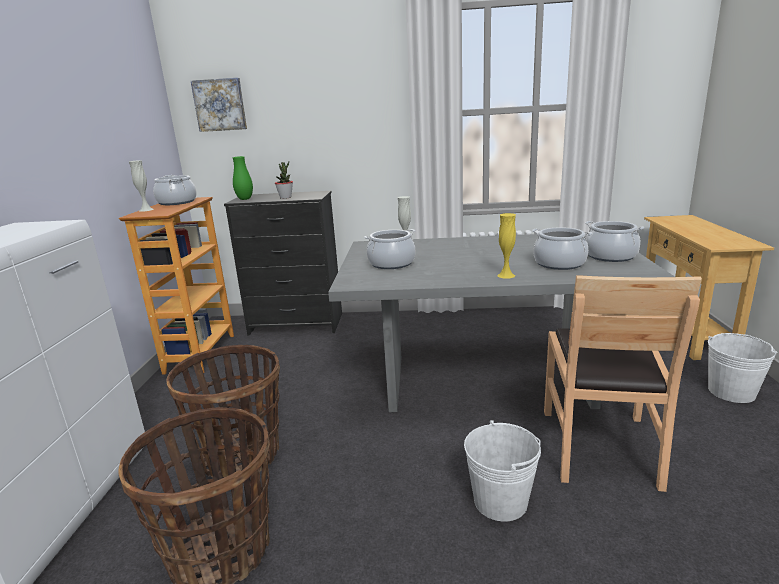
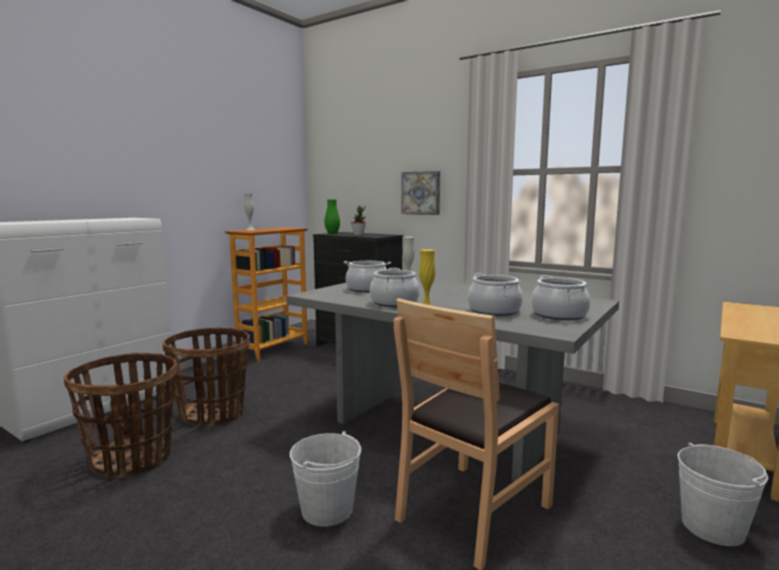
camera: 30 degrees right, 10 degrees down
cooking pot [153,175,196,205] -> cooking pot moved to [370,268,420,307]
picture [191,78,247,132] -> picture moved to [401,171,440,215]

